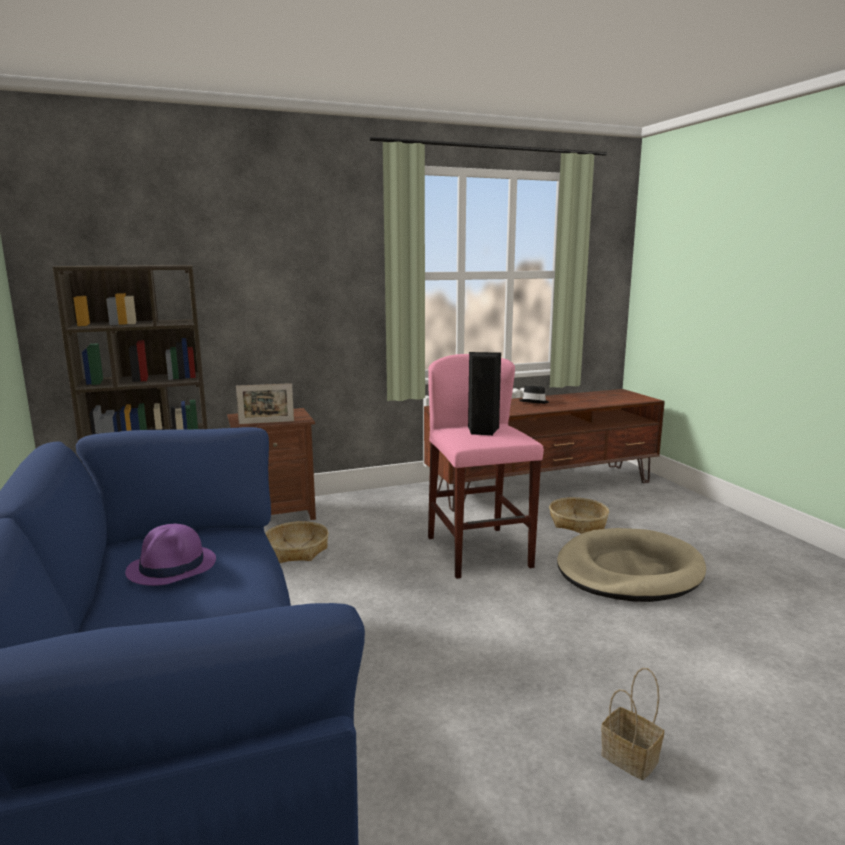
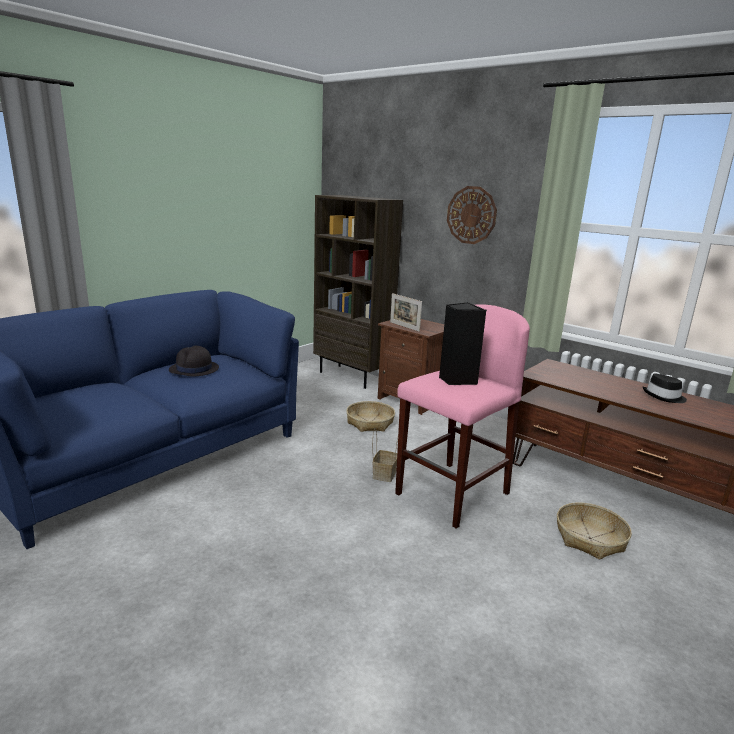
camera: 60 degrees right, 5 degrees up
purple hat [125,524,216,586] -> black hat [169,346,219,377]
beige dog bed [557,528,706,602] -> none
basket [601,668,664,780] -> basket moved to [372,428,398,482]
none -> wall clock [447,186,497,244]

